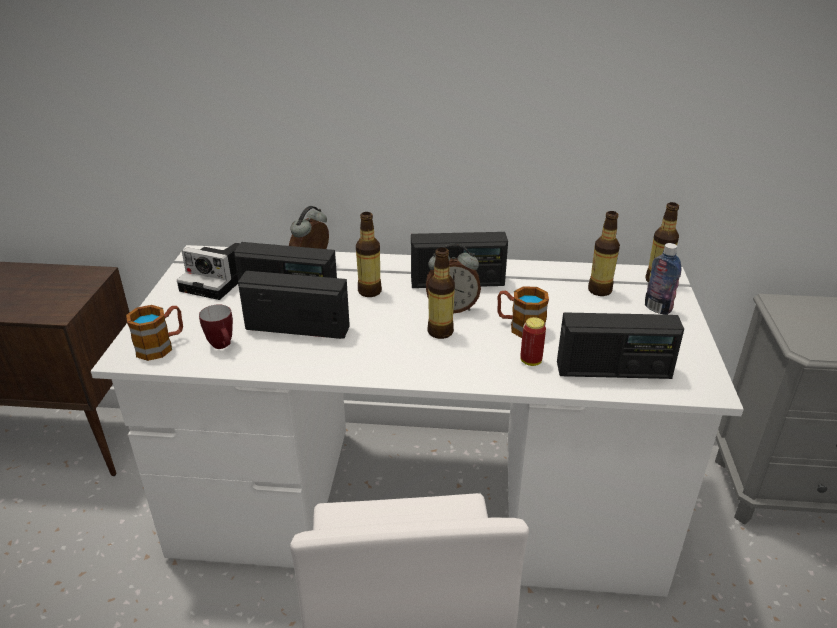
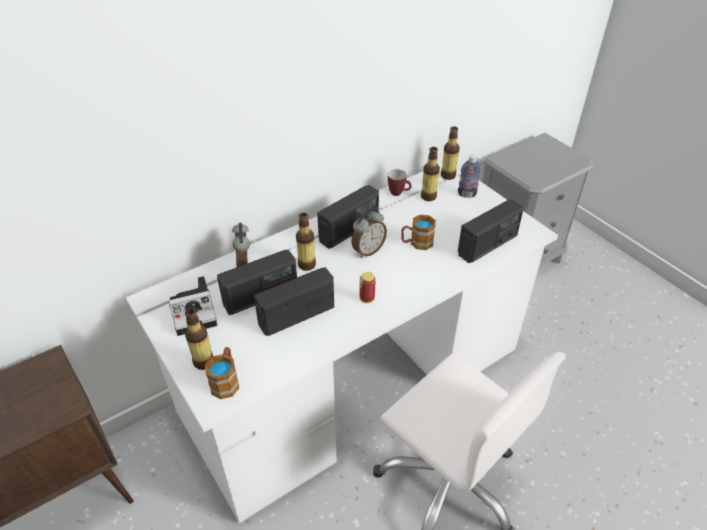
camera: 40 degrees left, 10 degrees up
mug [199,304,233,349] -> mug moved to [388,169,412,196]
bottle [427,247,455,339] -> bottle moved to [185,308,213,370]
can [520,317,546,366] -> can moved to [360,272,376,303]

